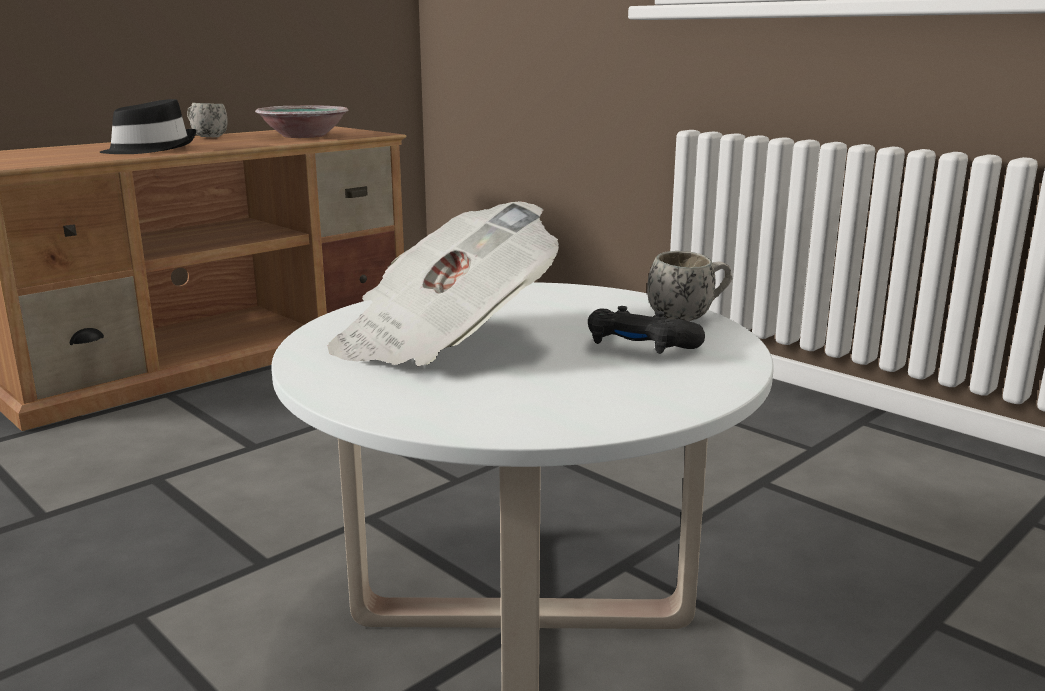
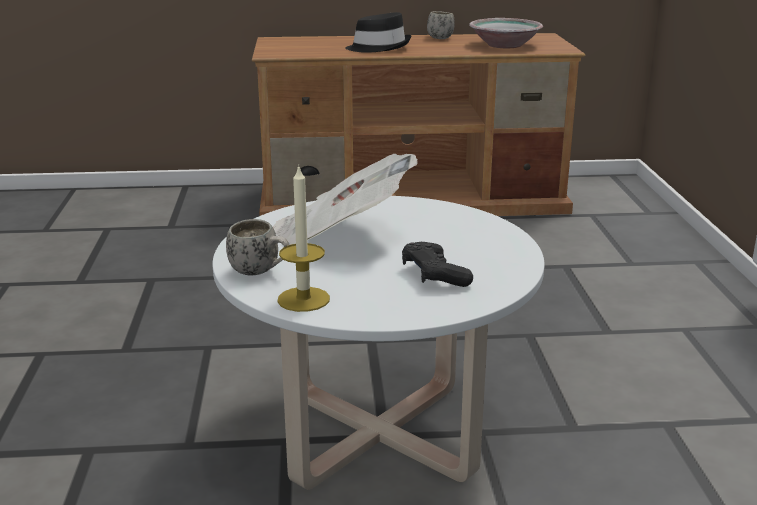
camera: 40 degrees right, 5 degrees up
white mug [647,251,732,321] -> white mug moved to [226,219,289,276]
none -> candle [278,164,330,312]

